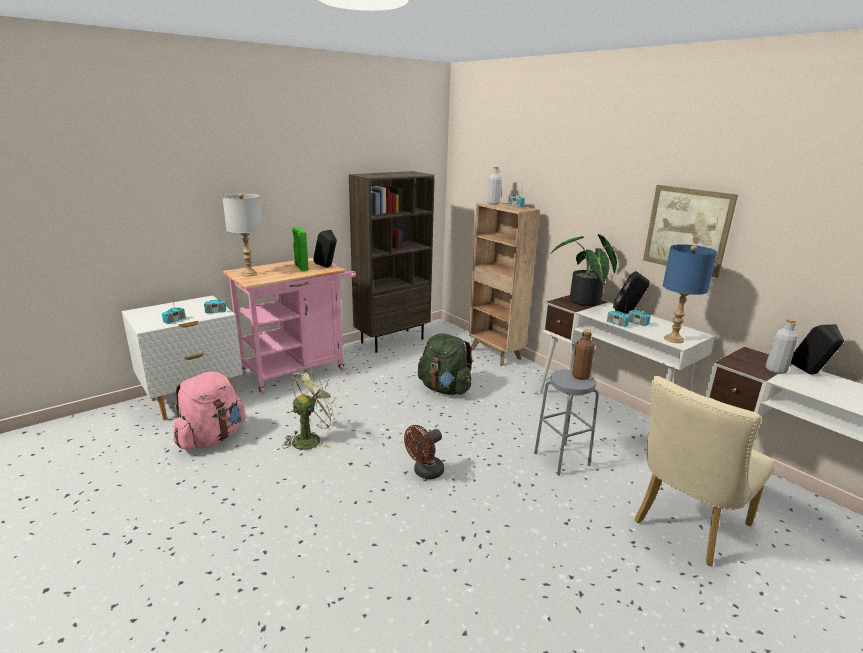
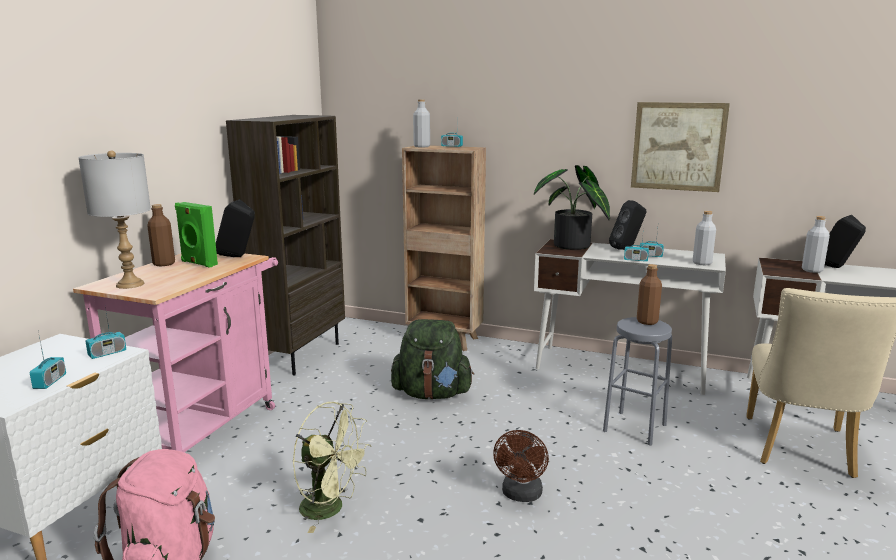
camera: 30 degrees left, 5 degrees down
green fan [282,369,340,450] -> green fan turned 105 degrees clockwise [292,402,372,533]
blue table lamp [663,244,717,343] -> grey bottle [693,211,716,265]
none -> brown bottle [147,204,175,266]

